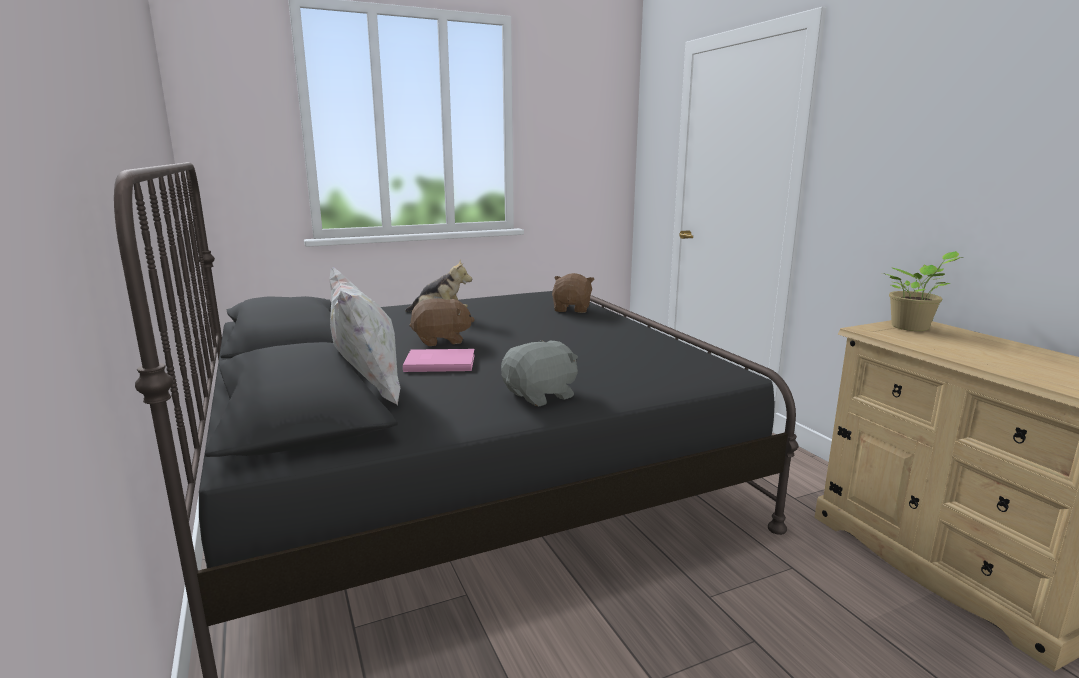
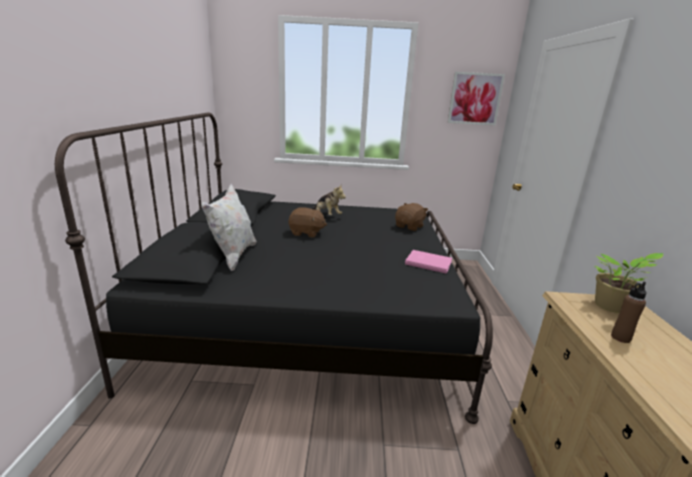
camera: 25 degrees right, 5 degrees up
pink book [403,349,475,372] -> pink book moved to [405,250,452,274]
grey plush toy [501,340,578,406] -> none
none -> picture [448,72,505,125]
none -> brown bottle [611,282,647,343]

